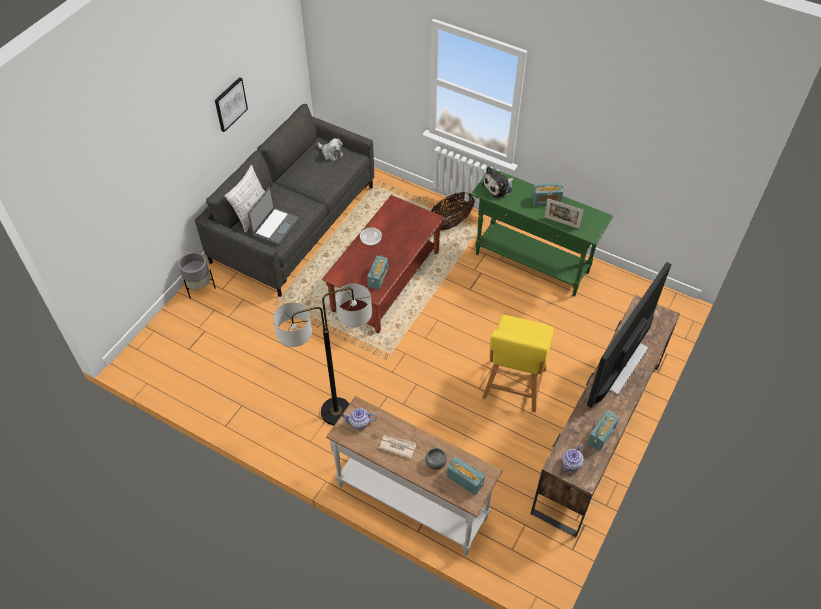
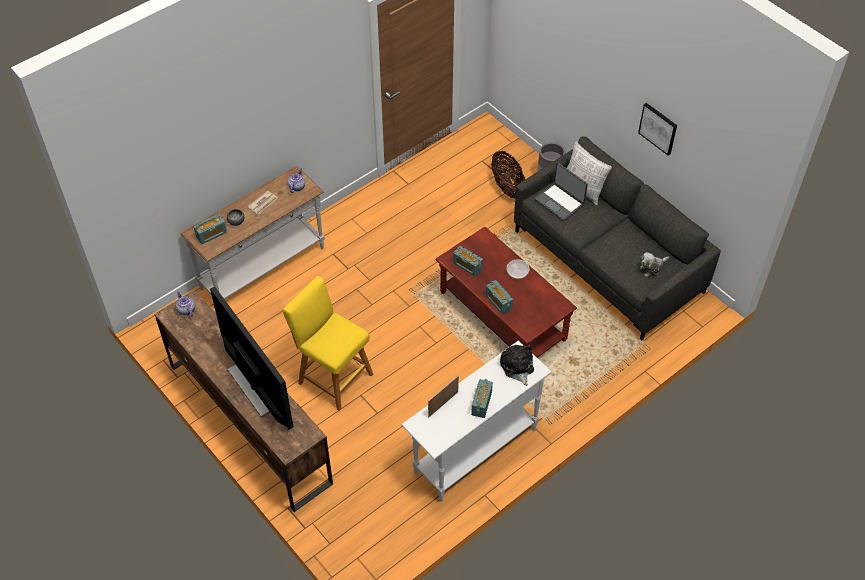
camera: 110 degrees right, 0 degrees up
floor lamp [273,283,372,425] -> none
basket [431,192,475,231] -> basket moved to [491,151,525,198]
green console table [471,168,613,297] -> white console table [401,341,552,502]
radio [587,410,619,451] -> radio moved to [486,280,513,315]

